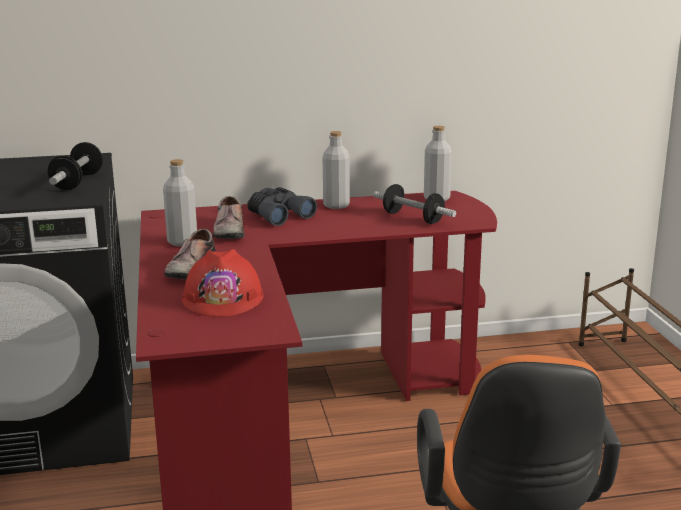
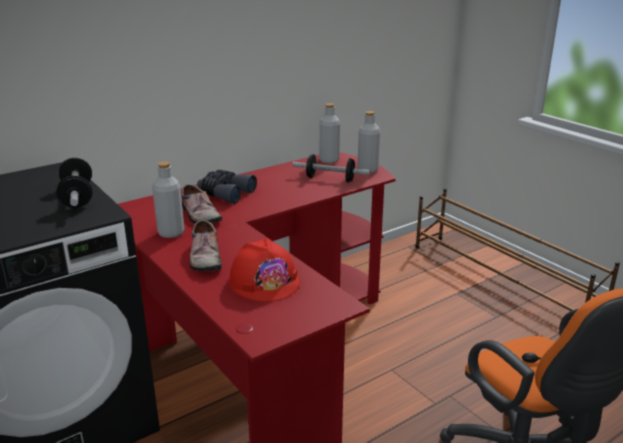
camera: 25 degrees left, 5 degrees up
grey bottle [323,131,350,209] -> grey bottle moved to [357,111,380,173]

